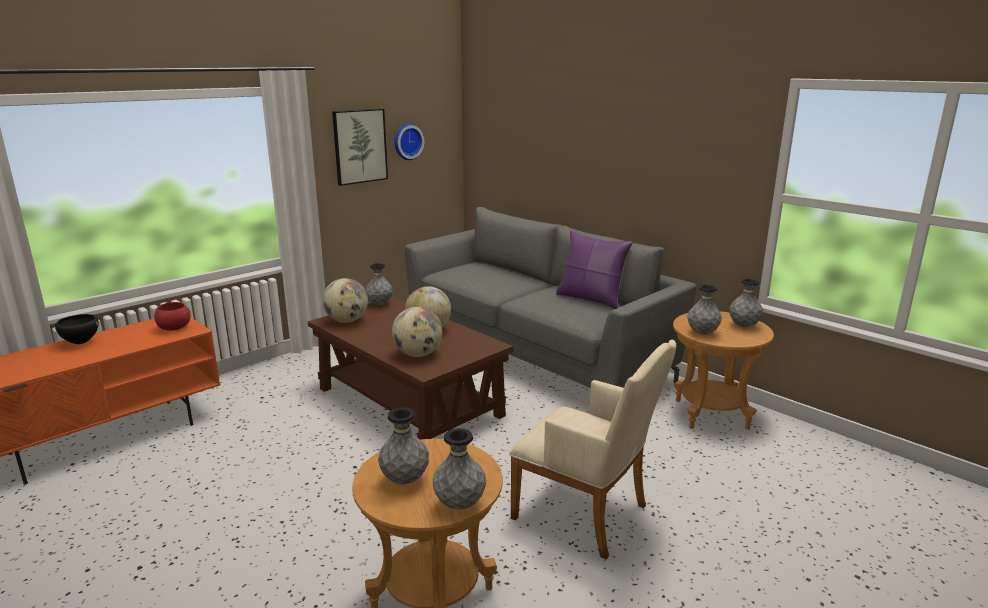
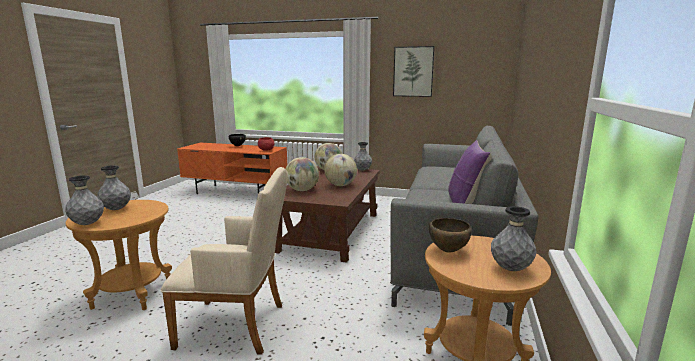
camera: 60 degrees right, 5 degrees down
wall clock [394,123,424,160] -> none
beige armchair [509,340,676,559] -> beige armchair turned 90 degrees counterclockwise [160,167,288,355]
grey vase [687,284,722,335] -> brown bowl [429,218,472,253]

